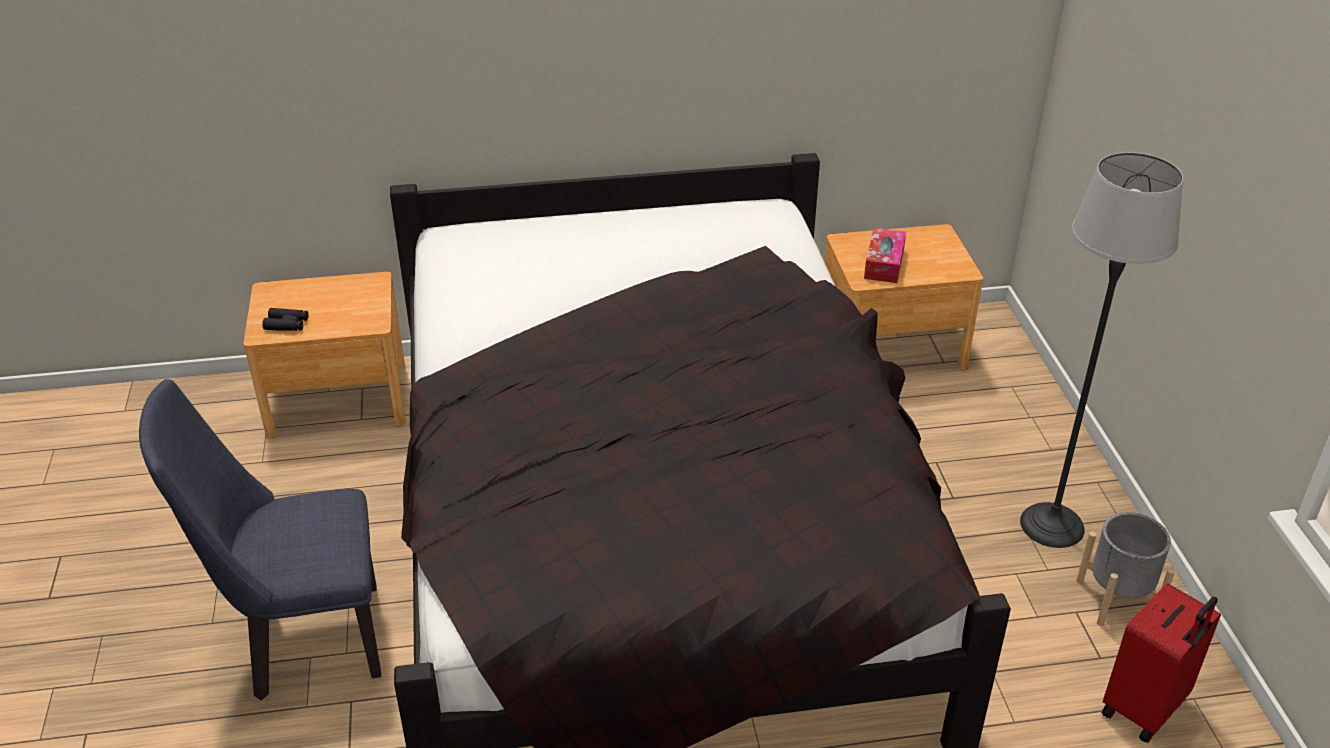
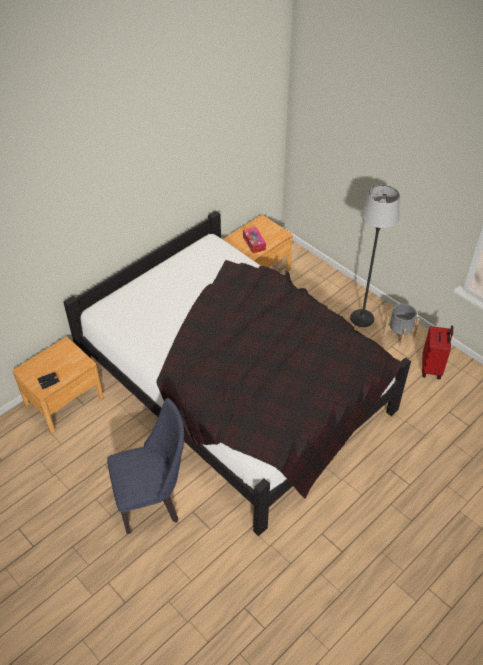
camera: 35 degrees left, 10 degrees up
blue chair [139,379,381,701] -> blue chair turned 150 degrees counterclockwise [107,398,184,534]

